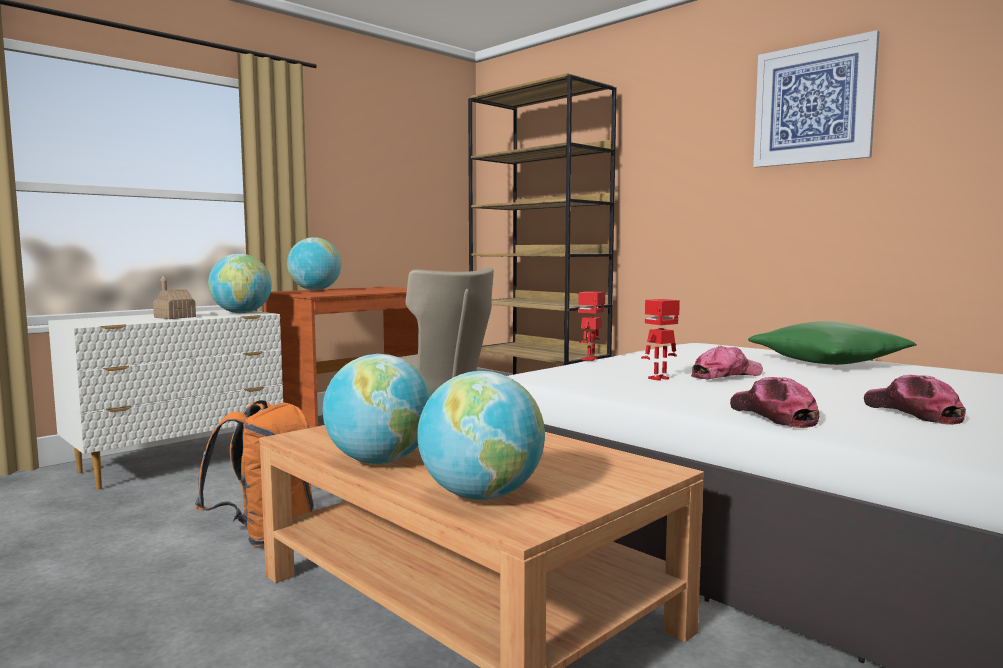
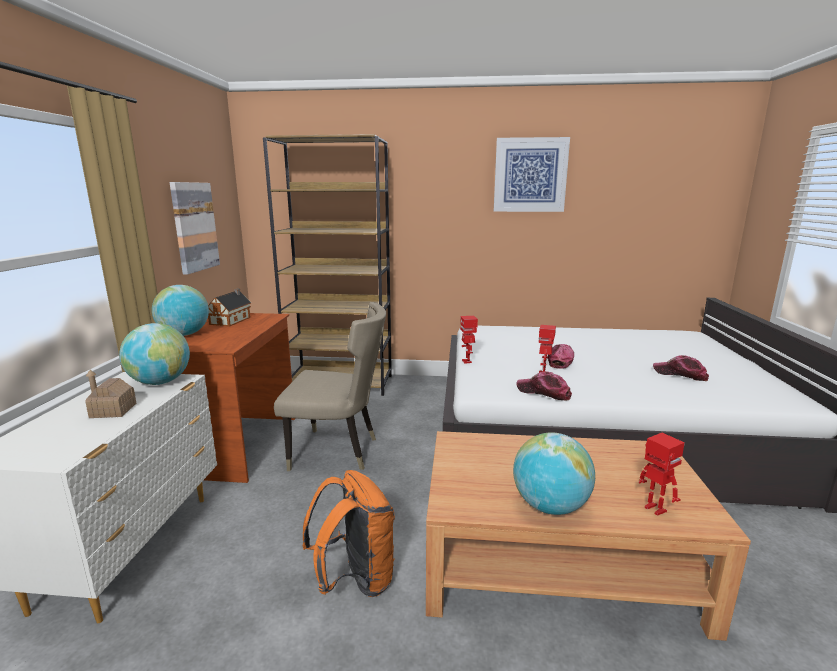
camera: 40 degrees left, 10 degrees up
globe [417,371,545,500] -> toy robot [639,433,685,516]
cap [730,377,819,428] -> cap moved to [517,371,572,401]
green pillow [748,321,917,365] -> none
none -> picture [170,182,220,275]
none -> toy house [208,289,251,327]

